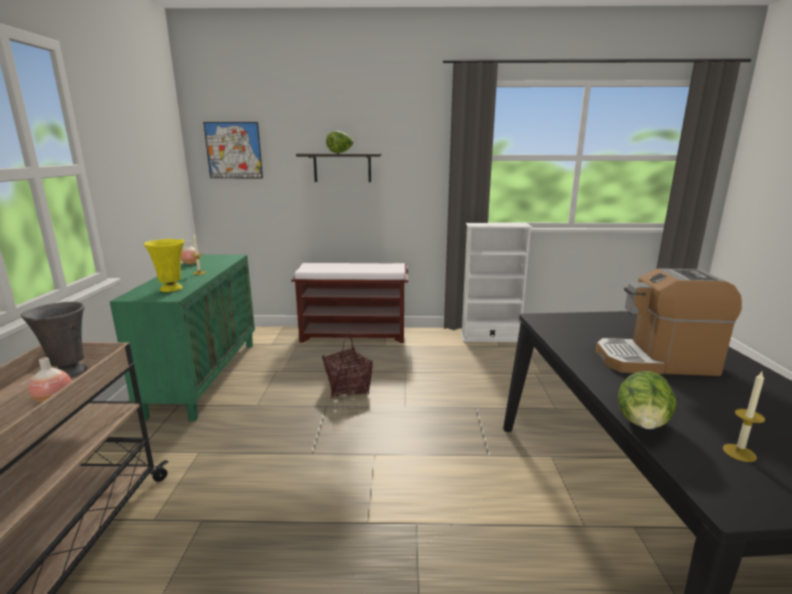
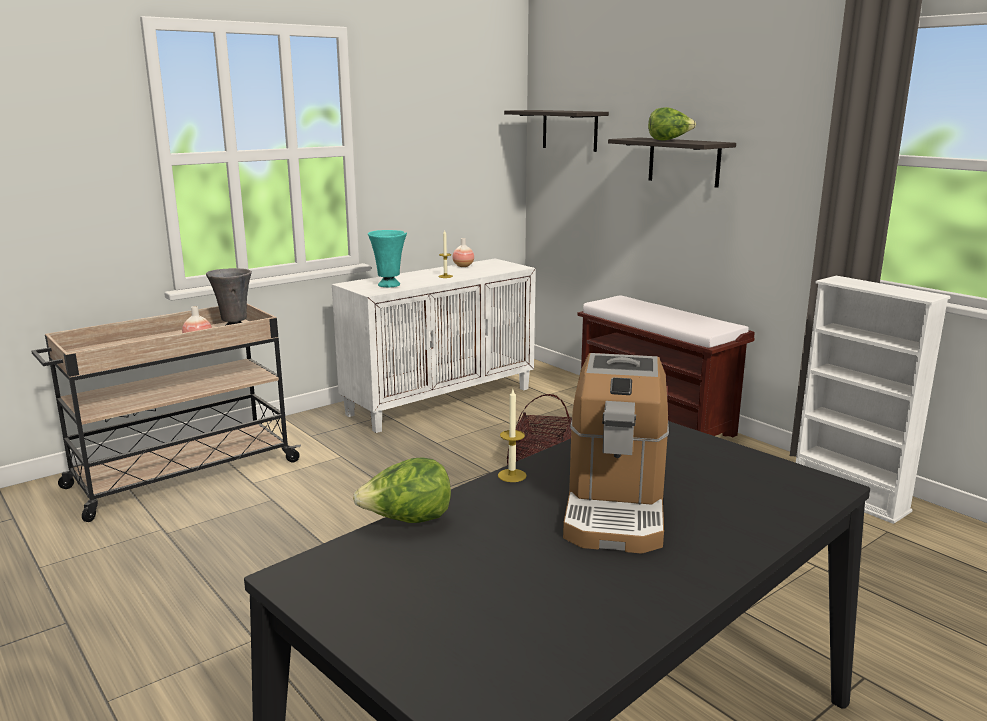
camera: 50 degrees right, 0 degrees up
green cabinet [110,255,255,421] -> white cabinet [332,259,536,433]
yellow vase [144,239,184,292] -> turquoise vase [368,230,407,287]
picture [203,122,263,178] -> shelf [504,110,609,152]
coffee machine [596,268,742,376] -> coffee machine turned 135 degrees counterclockwise [563,353,669,554]
candle [723,372,765,462] -> candle moved to [498,389,527,482]

